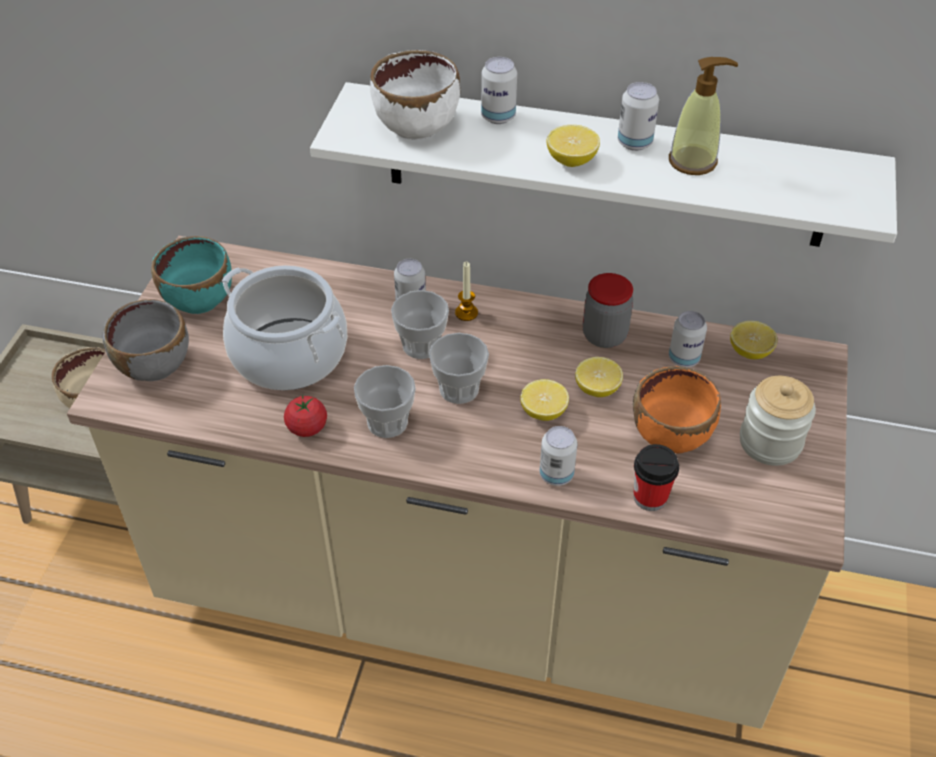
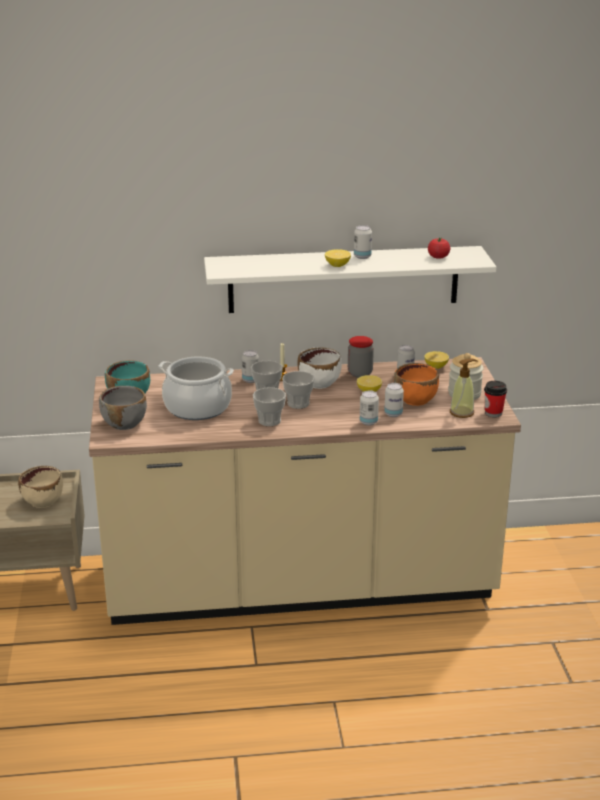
camera: 20 degrees left, 20 degrees down
tomato [284,395,327,437] -> tomato moved to [428,238,450,259]
white bowl [370,50,460,140] -> white bowl moved to [297,347,342,389]
can [481,57,517,124] -> can moved to [384,383,404,417]
lemon [520,379,569,421] -> none
cup [634,444,679,511] -> cup moved to [484,381,507,417]
soap dispenser [669,57,738,175] -> soap dispenser moved to [450,358,477,418]

